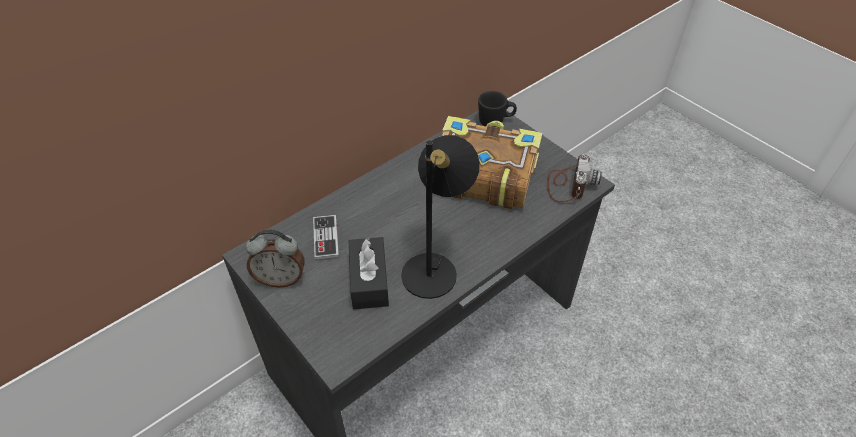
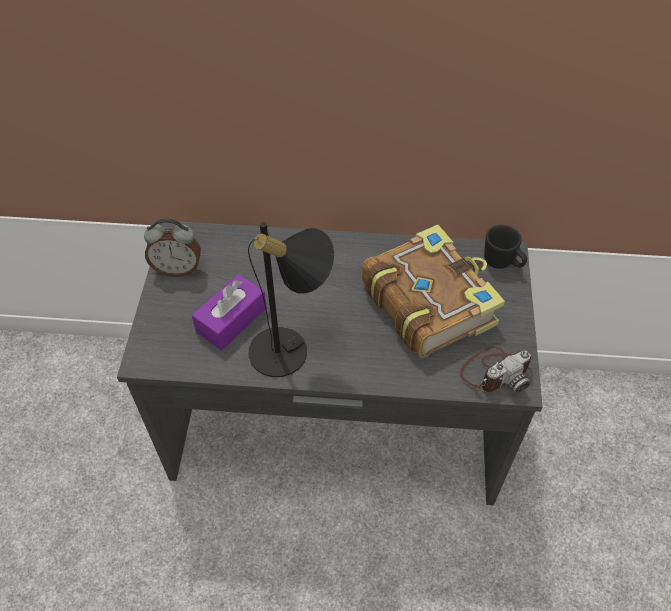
camera: 45 degrees right, 5 degrees up
alarm clock [246,229,305,288] -> alarm clock turned 45 degrees counterclockwise [144,218,201,277]
game controller [313,215,339,261] -> none
black tissue box [349,237,389,309] -> purple tissue box [192,274,267,350]

